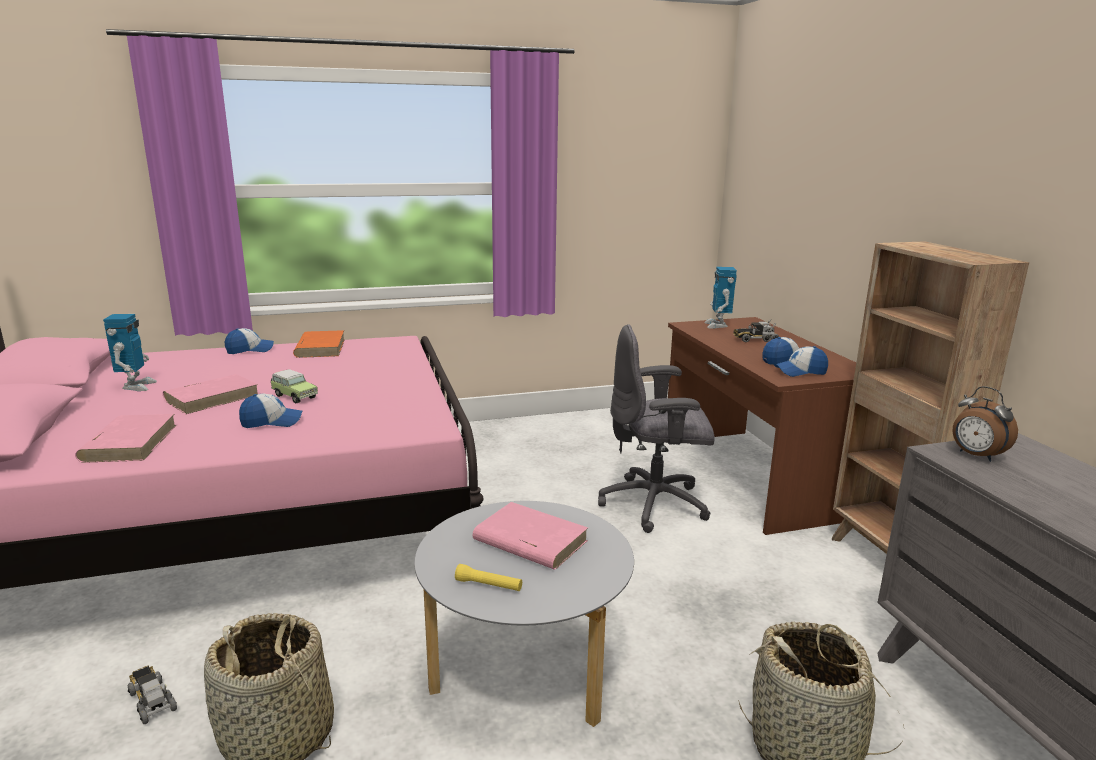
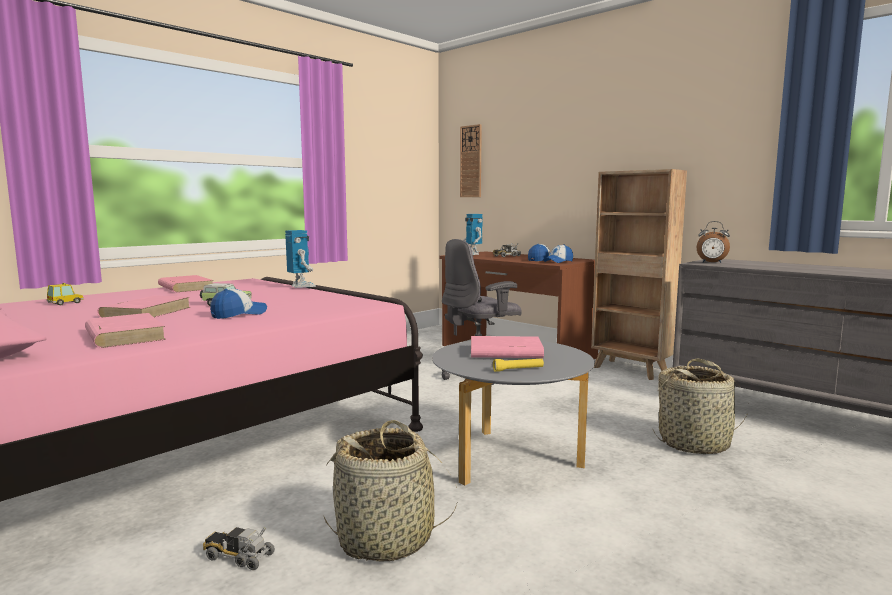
camera: 30 degrees left, 10 degrees down
toy robot [103,314,157,391] -> toy robot moved to [285,230,316,288]
cap [225,328,274,354] -> none
orange book [293,330,345,358] -> pink book [158,275,214,292]
none -> toy car [47,283,84,305]
none -> wall clock [460,124,482,197]

